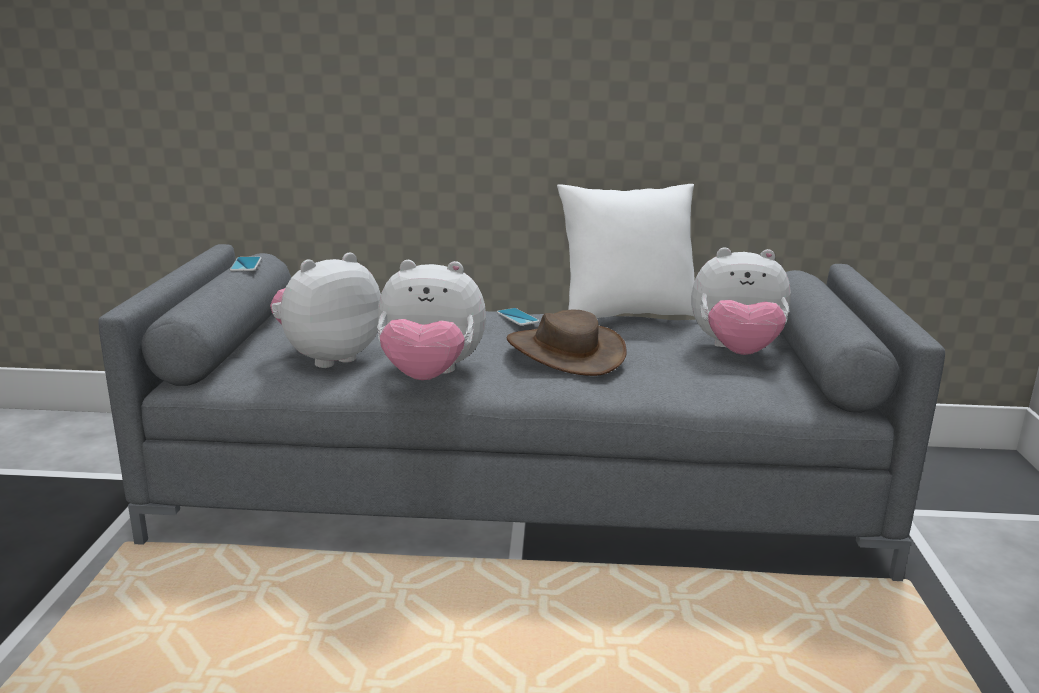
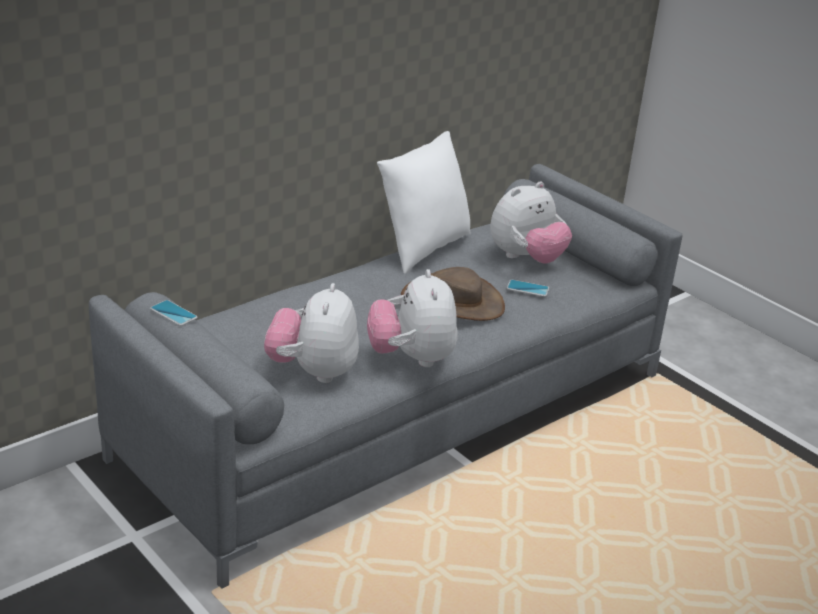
camera: 45 degrees left, 10 degrees up
plush toy [377,260,486,380] -> plush toy turned 120 degrees clockwise [367,269,457,367]
phone [497,308,540,326] -> phone moved to [507,280,549,297]

